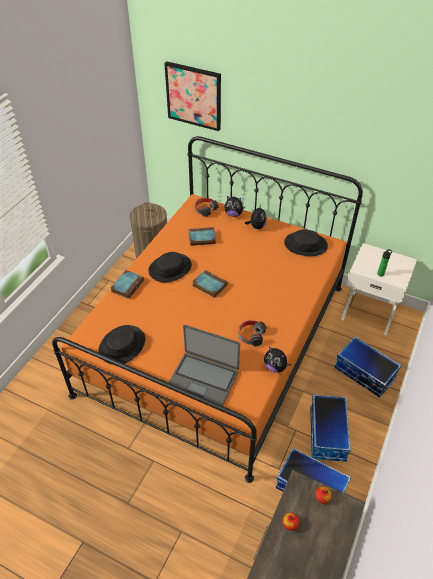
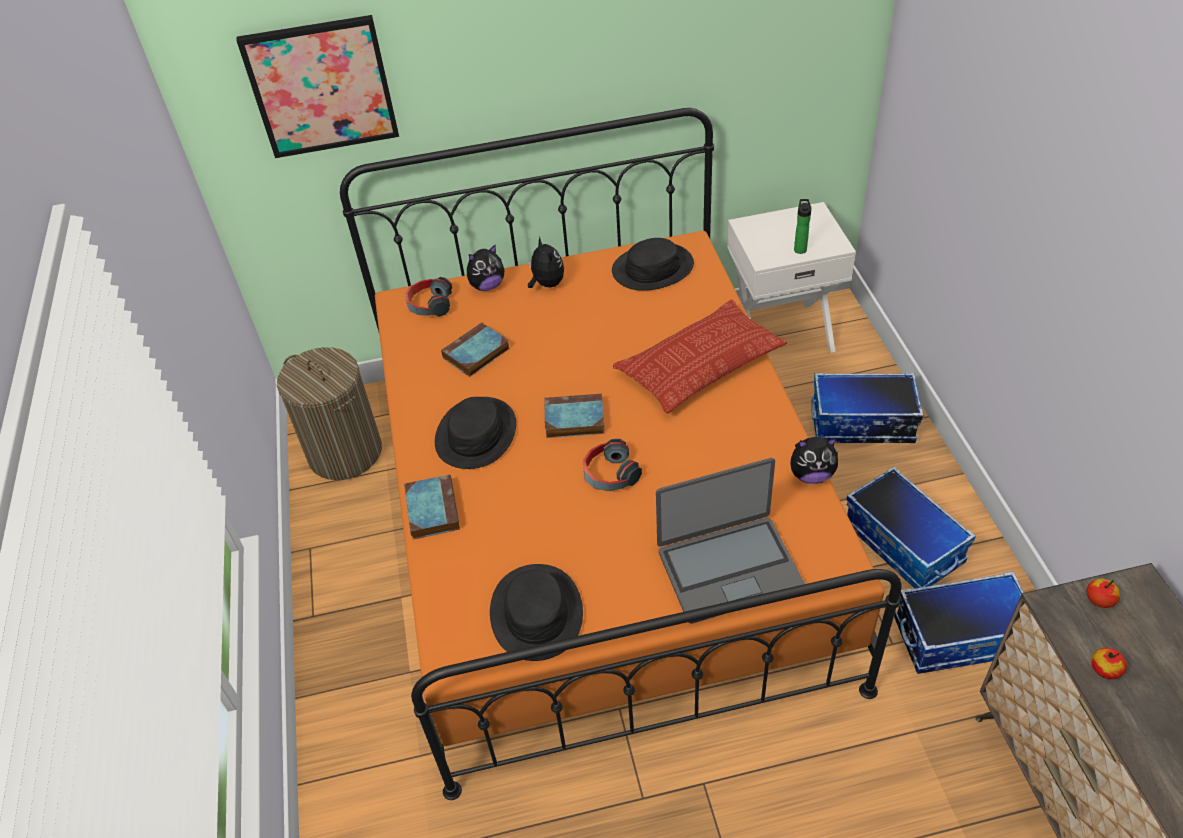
camera: 35 degrees left, 0 degrees up
headphones [238,320,266,346] -> headphones moved to [583,439,642,491]
none -> pillow [613,300,787,414]

